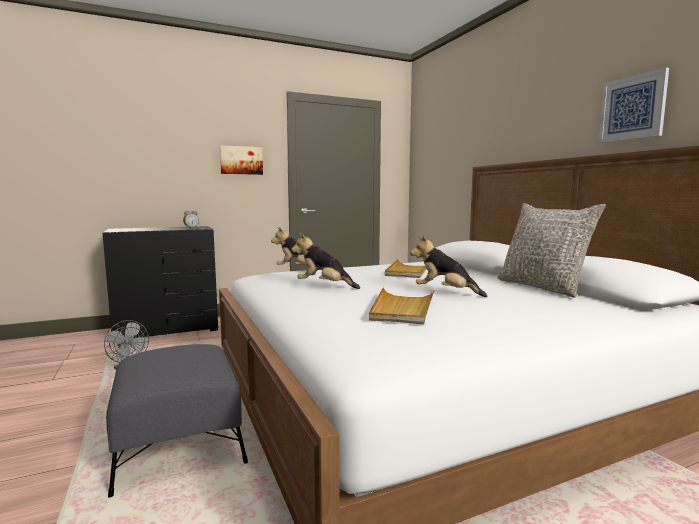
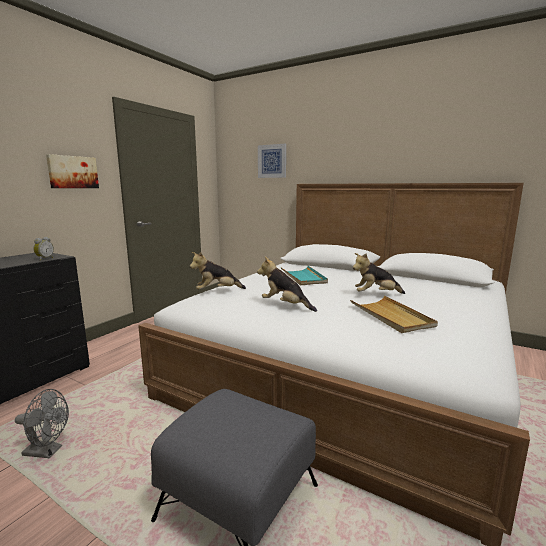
camera: 35 degrees left, 5 degrees up
plush toy [292,233,360,289] -> plush toy turned 45 degrees clockwise [257,257,317,312]
beige tray [385,259,426,278] -> turquoise tray [281,266,328,285]
grey pillow [497,203,606,298] -> none
picture [599,67,669,143] -> picture moved to [258,144,286,178]

